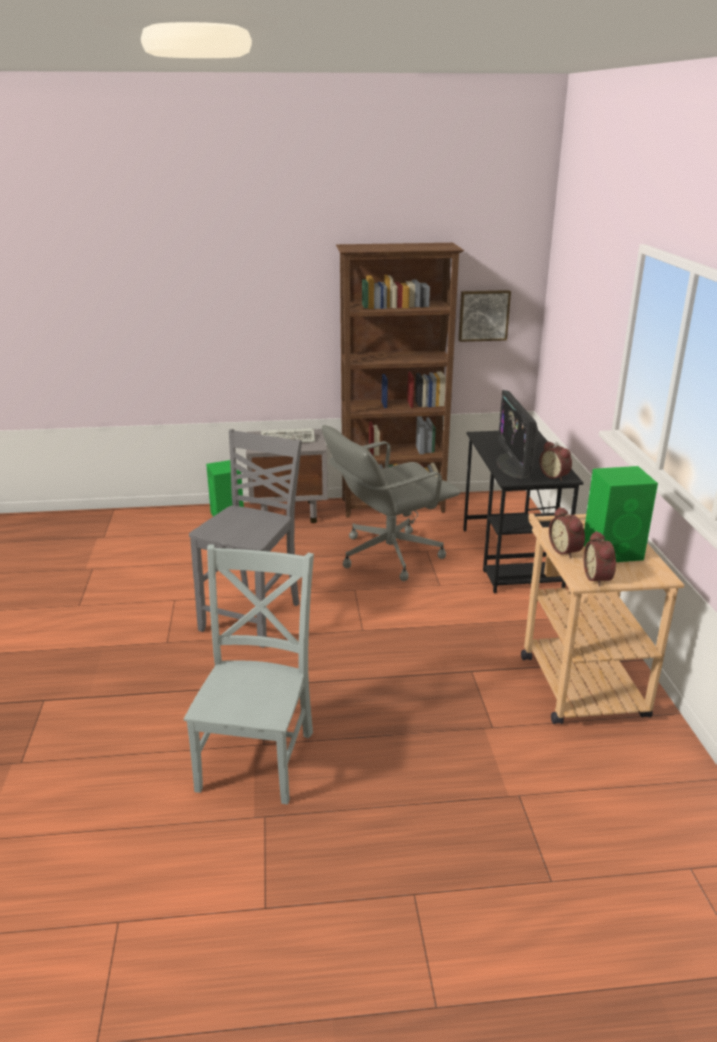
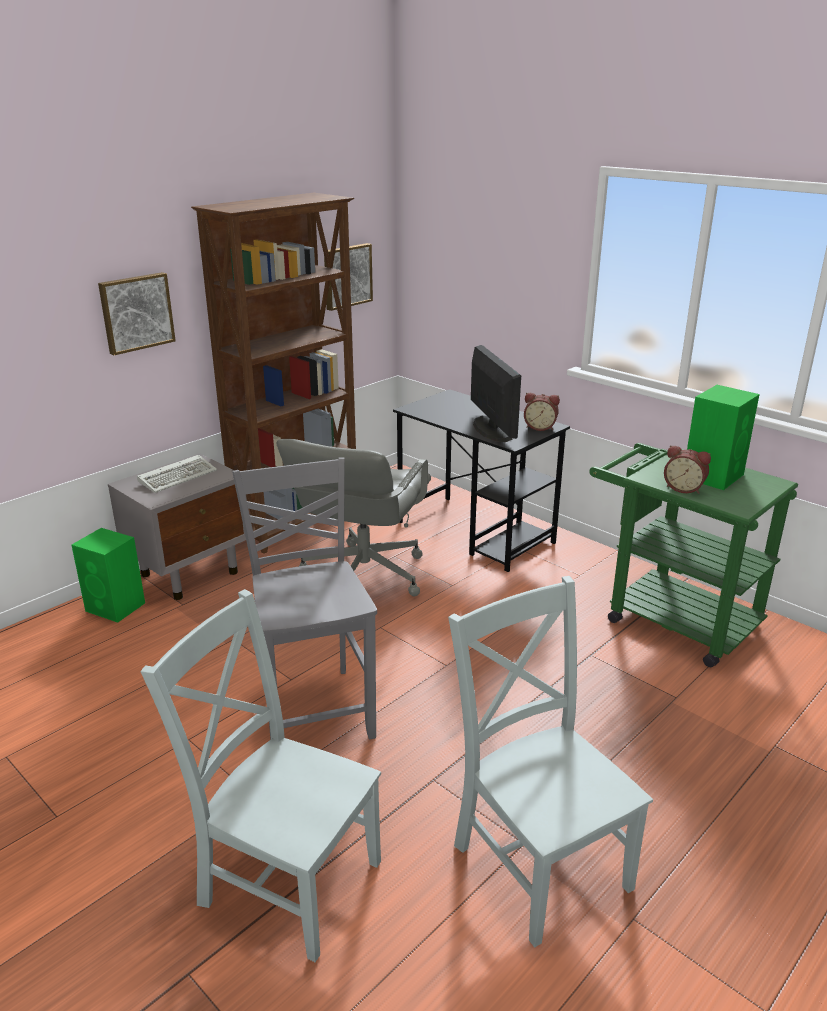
camera: 40 degrees left, 0 degrees up
monitor [496,390,538,479] -> monitor turned 150 degrees counterclockwise [471,345,521,442]
beige cart [521,513,684,724] -> green cart [589,443,798,667]
alarm clock [584,531,616,587] -> none
none -> picture [98,272,176,355]
none -> grey chair [141,589,381,962]

